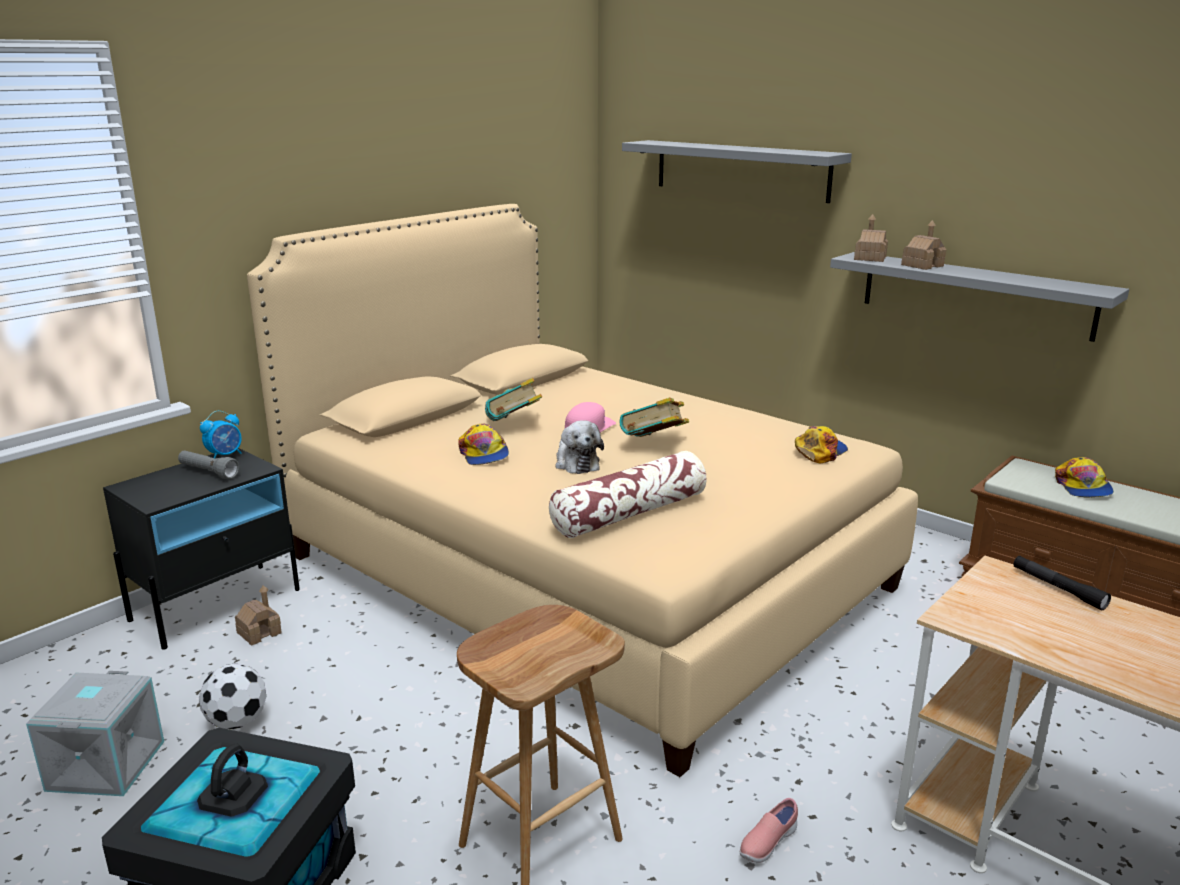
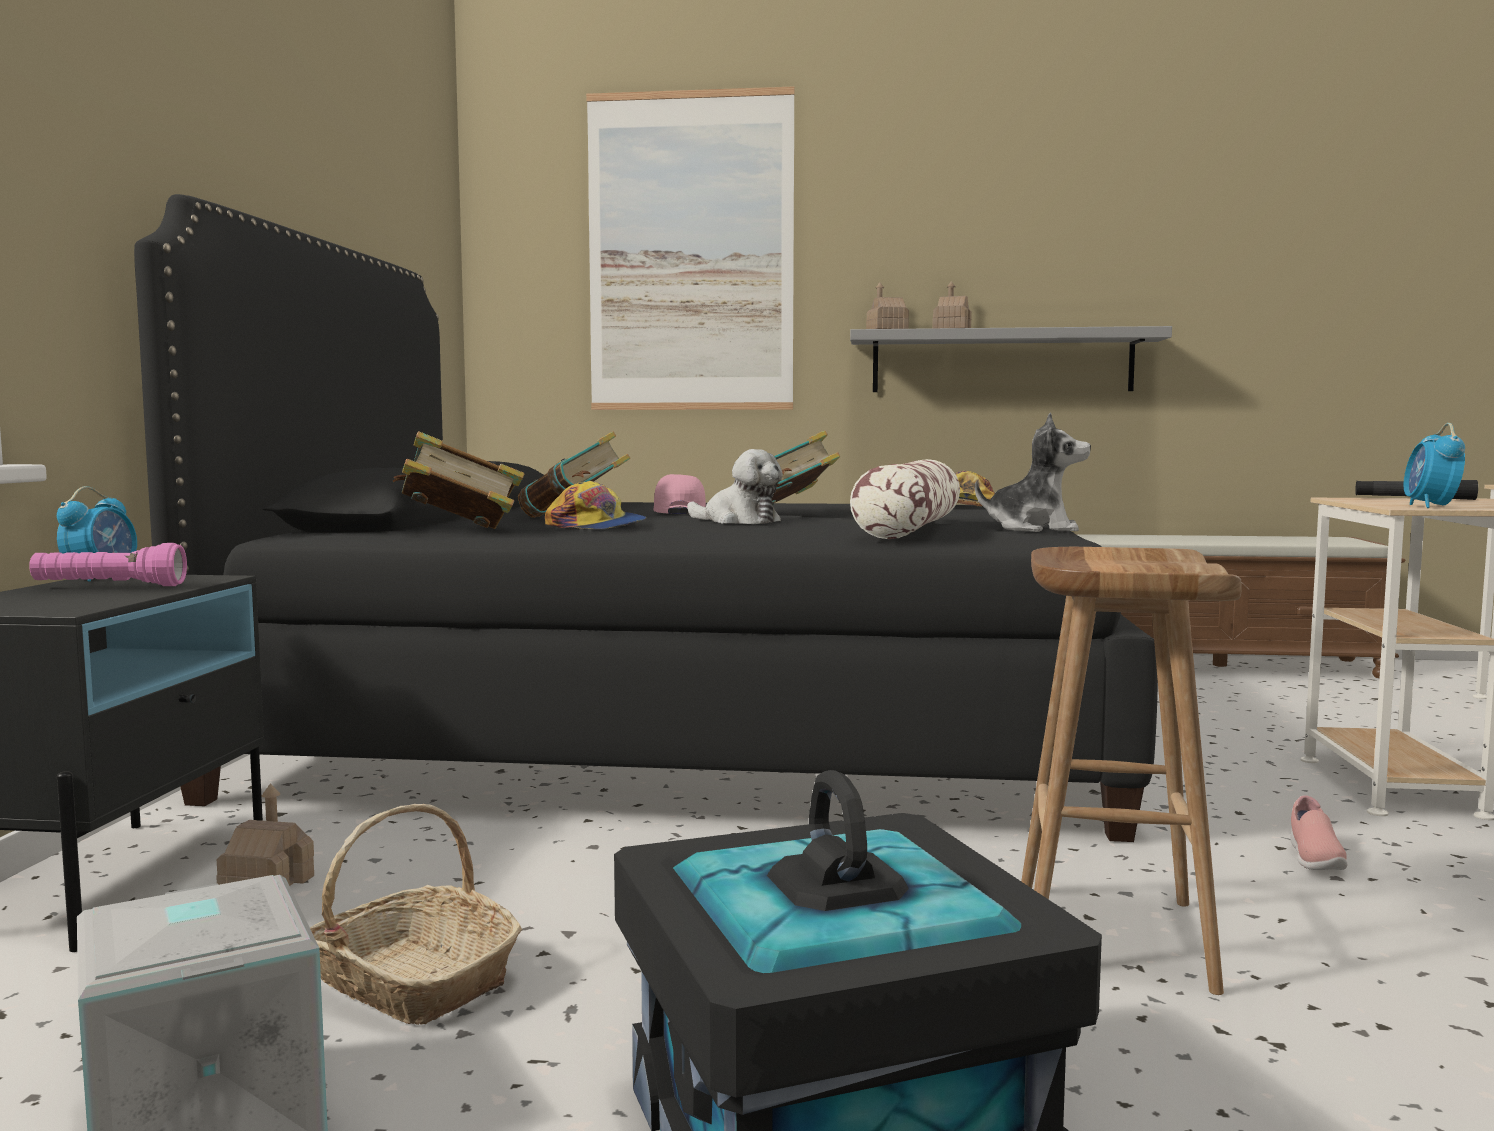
camera: 35 degrees left, 15 degrees down
grey flashlight [178,450,239,480] -> pink flashlight [29,543,187,586]
football [199,664,267,729] -> basket [310,804,522,1025]
beige bed [247,204,918,777] -> black bed [134,194,1158,842]
grey shelf [622,140,852,203] -> picture [586,86,795,410]
cap [1055,457,1114,497] -> none
none -> book [393,431,524,529]
none -> plush toy [975,412,1091,532]
none -> alarm clock [1404,423,1465,508]

